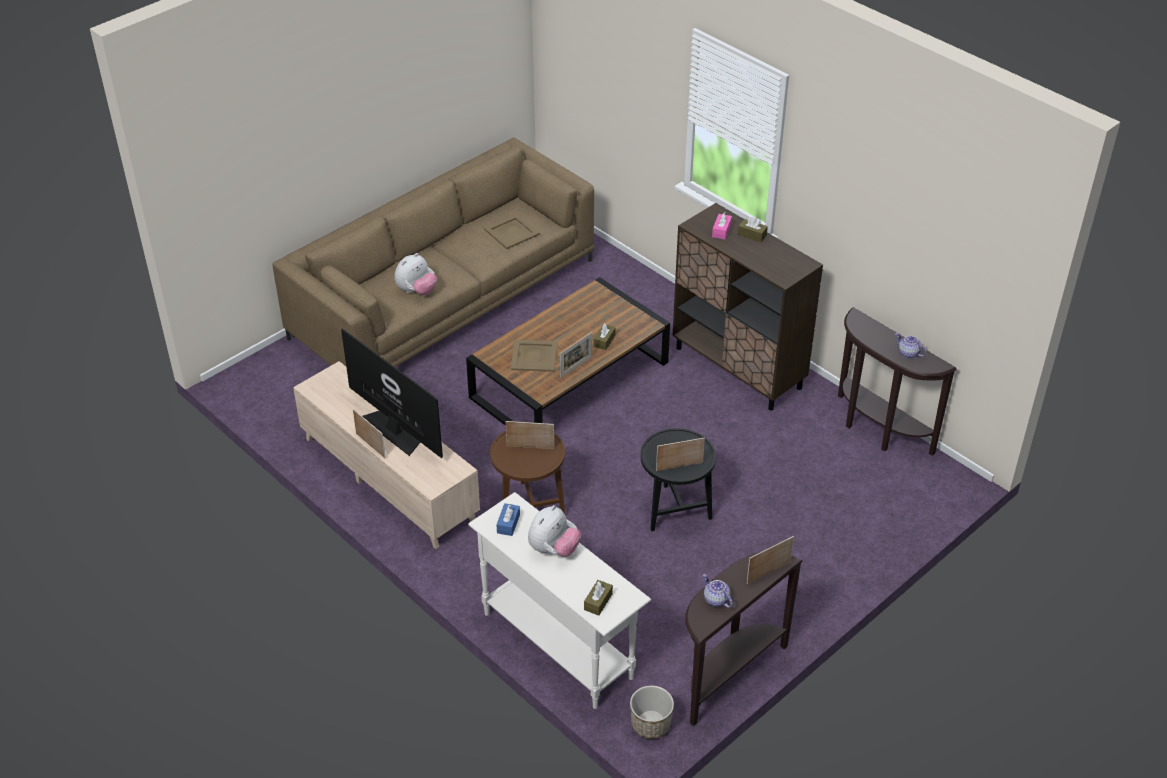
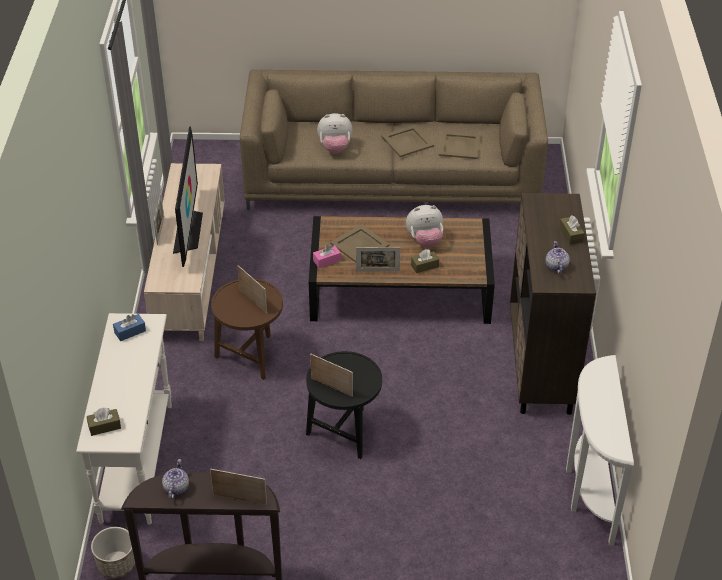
camera: 45 degrees right, 0 degrees up
plush toy [528,505,581,557] -> plush toy moved to [406,205,443,248]
pink tissue box [712,212,732,239] -> pink tissue box moved to [313,245,341,268]
brown console table [838,307,957,456] -> white console table [566,355,634,546]
teapot [895,333,927,359] -> teapot moved to [545,241,570,274]
none -> beige tray [381,125,434,157]

